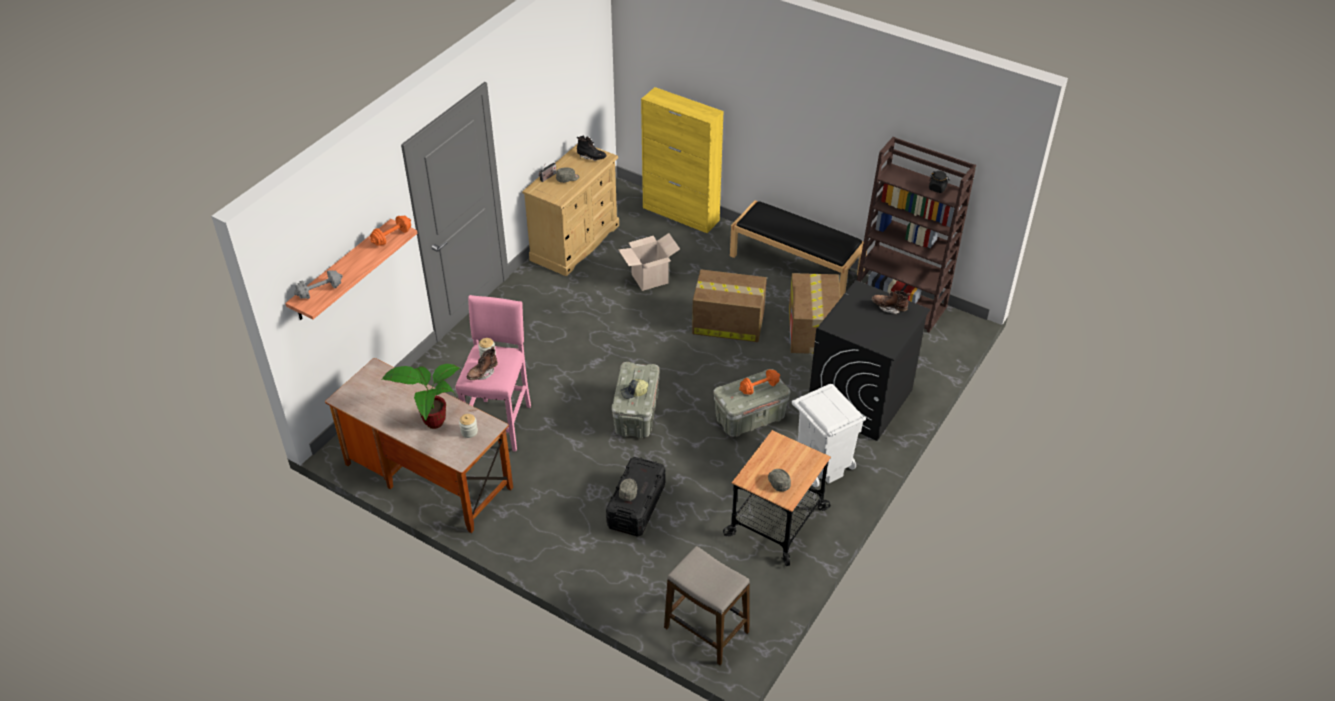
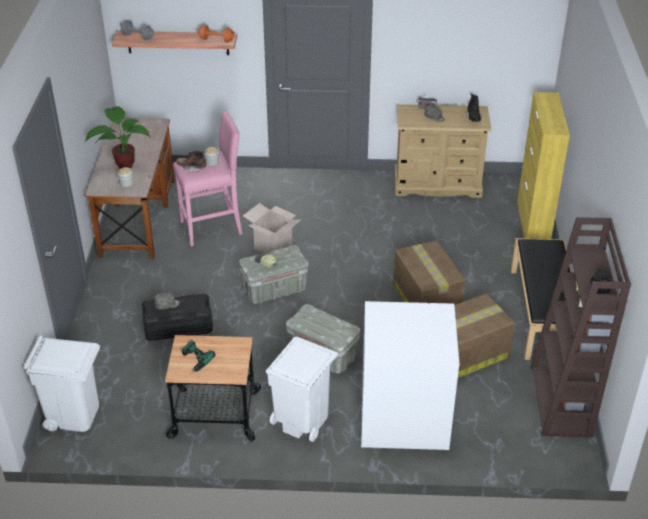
camera: 60 degrees right, 5 degrees down
cardboard box [618,233,680,291] -> cardboard box moved to [243,203,301,253]
stool [664,546,750,665] -> white trash can [23,335,100,432]
orange dumbbell [739,369,780,395] -> none
grey cap [768,469,791,492] -> power drill [182,340,215,375]
black washing machine [809,280,930,441] -> white washing machine [361,301,460,450]
brown boot [872,291,910,314] -> none

